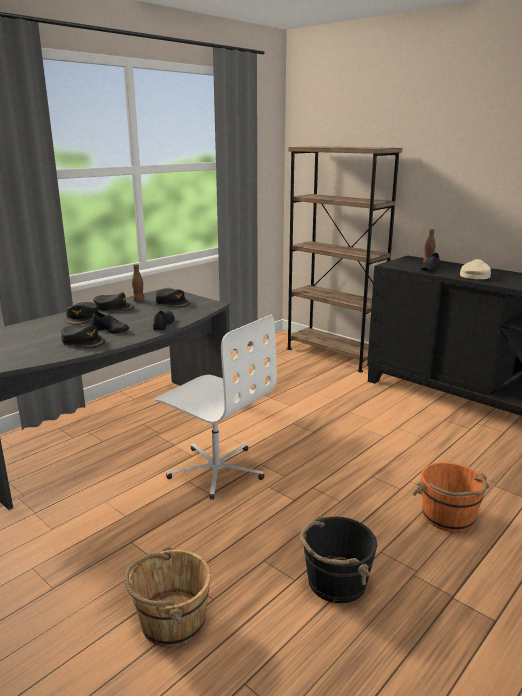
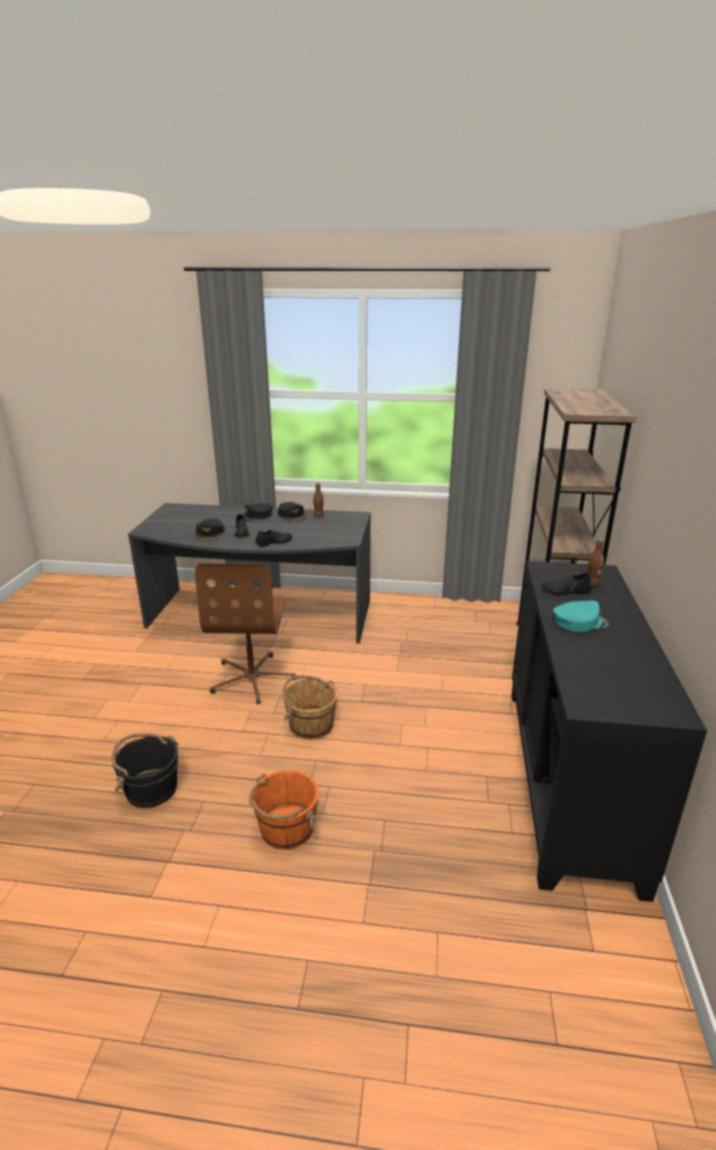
camera: 55 degrees right, 5 degrees up
brown bucket [124,547,211,647] -> brown bucket moved to [282,675,338,739]
white office chair [155,315,277,500] -> brown office chair [195,563,296,704]
black cap [156,289,189,307] -> none
beige cap [460,259,491,279] -> turquoise cap [553,601,609,632]

